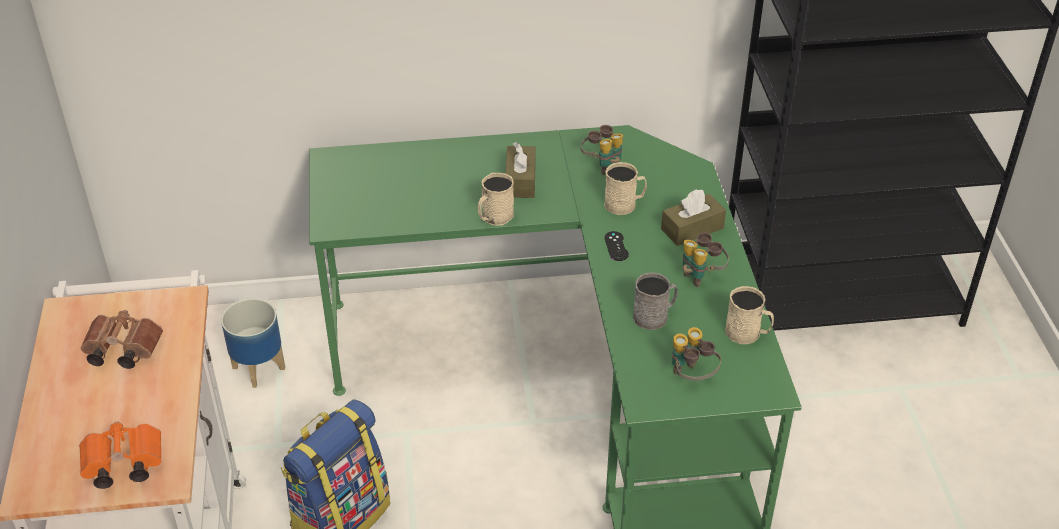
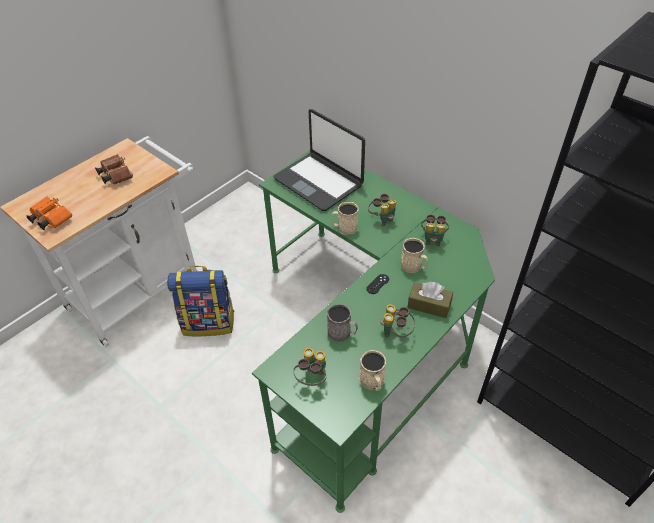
camera: 50 degrees right, 5 degrees up
planter [221,298,285,388] -> none
brown tissue box [505,142,536,198] -> binoculars [368,194,396,226]
none -> laptop [273,109,365,211]

